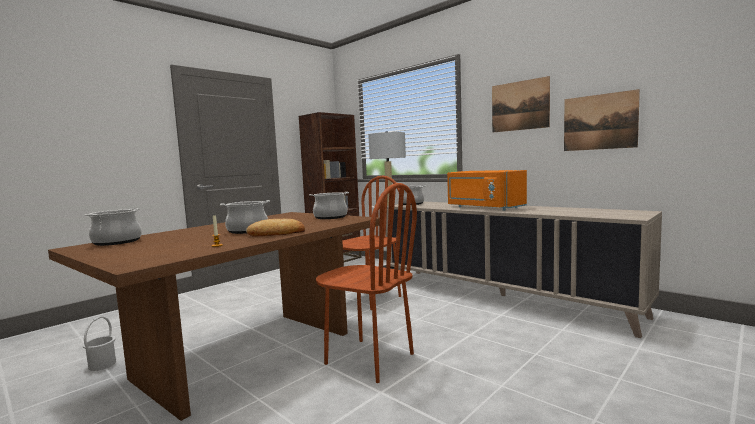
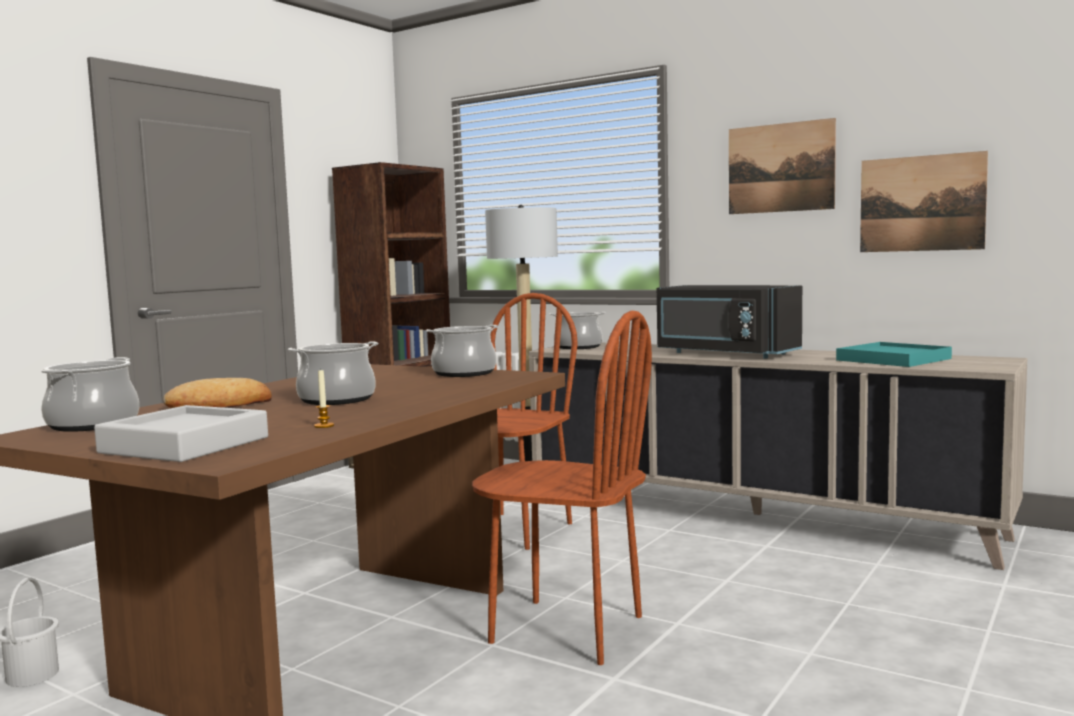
camera: 10 degrees left, 0 degrees up
bread [246,219,305,236] -> bread moved to [163,378,272,408]
orange microwave [447,170,527,211] -> black microwave [657,285,802,359]
none -> grey tray [94,405,268,462]
none -> turquoise tray [836,342,952,367]

